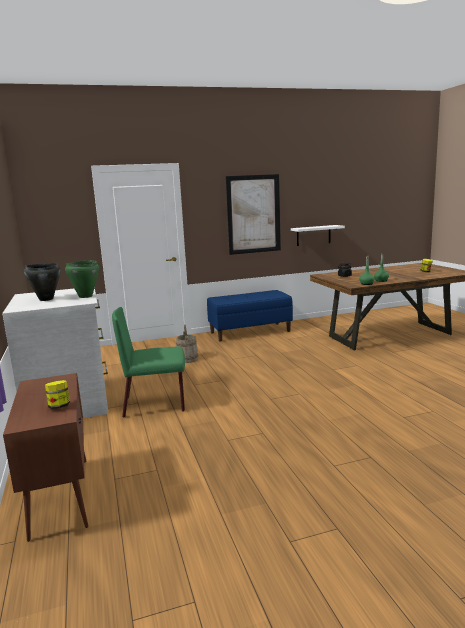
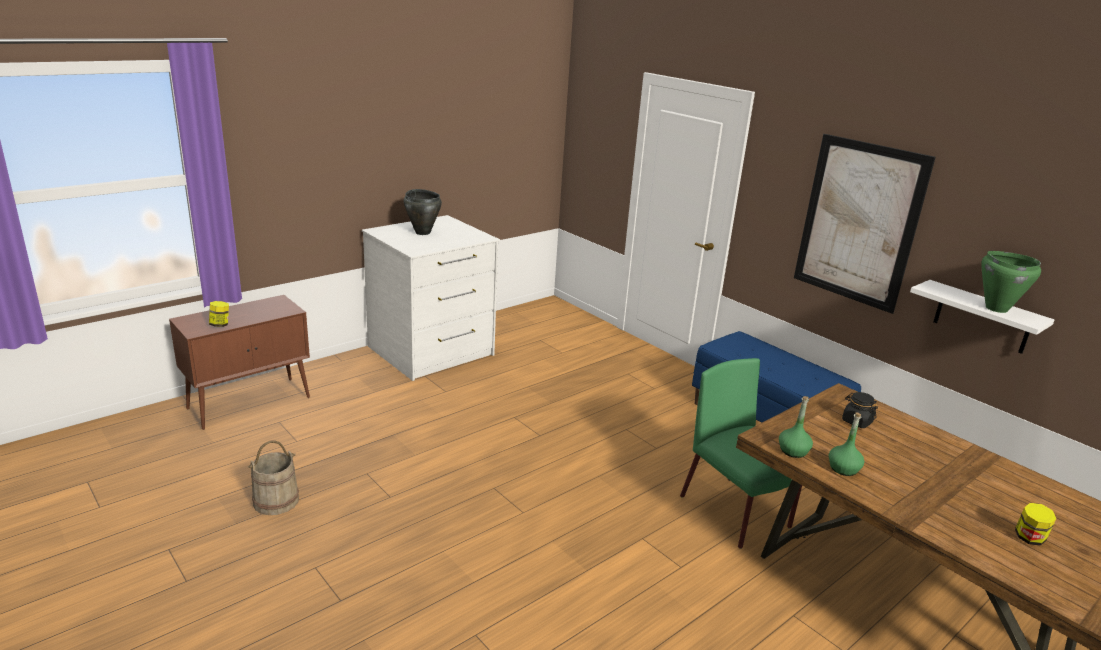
camera: 65 degrees right, 10 degrees up
green cooking pot [65,260,99,298] -> green cooking pot moved to [981,251,1041,313]
green chair [112,307,185,418] -> green chair moved to [680,358,802,549]
beige bucket [176,325,199,363] -> beige bucket moved to [247,440,299,515]

